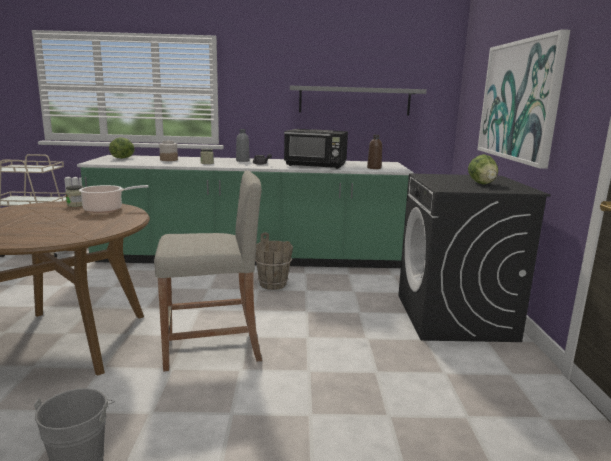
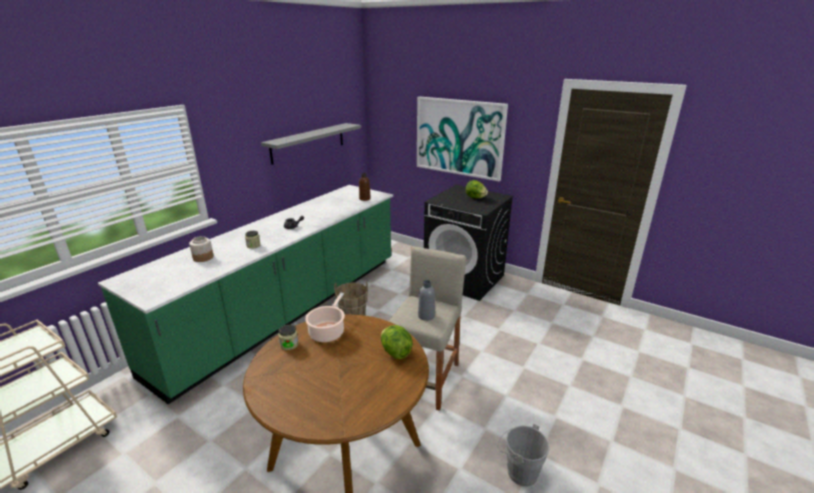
camera: 55 degrees left, 10 degrees up
lettuce [109,137,135,158] -> lettuce moved to [381,325,413,359]
grey bottle [236,129,250,162] -> grey bottle moved to [418,280,435,321]
black microwave [284,129,348,169] -> none

